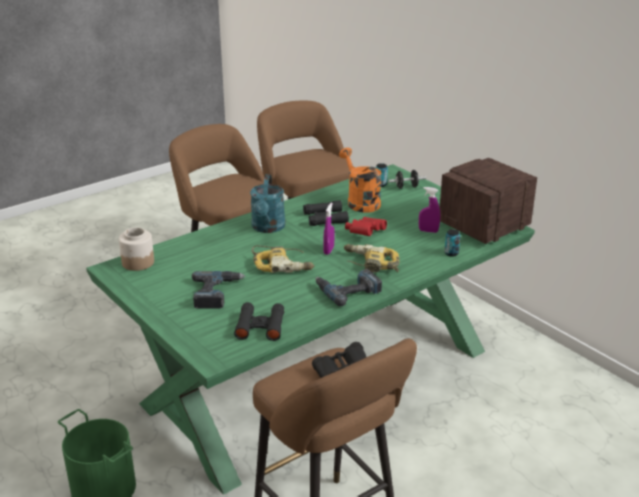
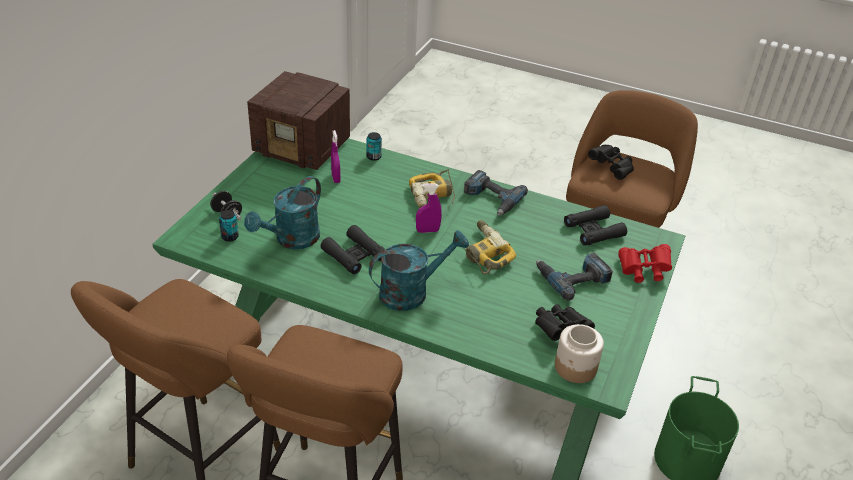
camera: 120 degrees left, 10 degrees up
orange watering can [339,148,382,213] -> turquoise watering can [244,176,321,249]
red binoculars [345,217,387,236] -> red binoculars moved to [618,244,672,283]
none -> black binoculars [535,304,595,341]

